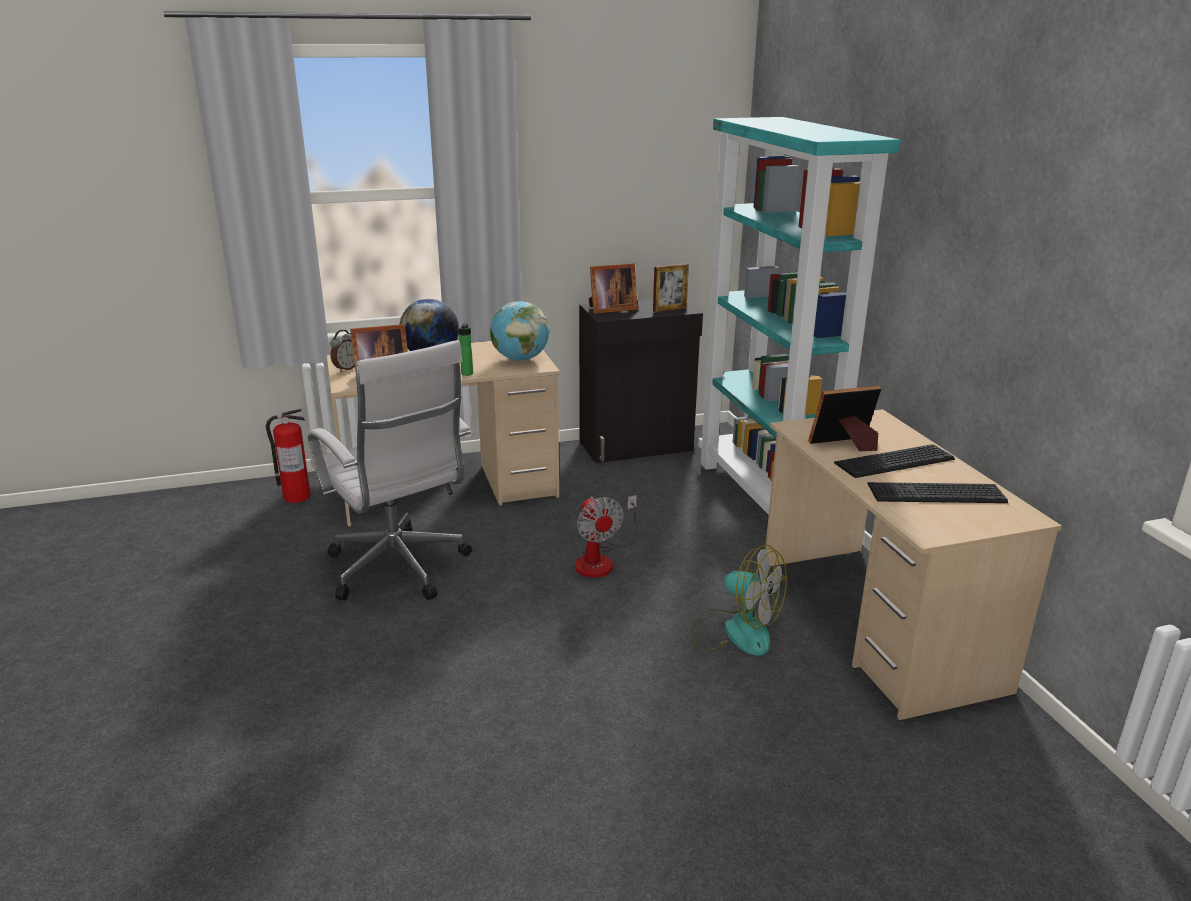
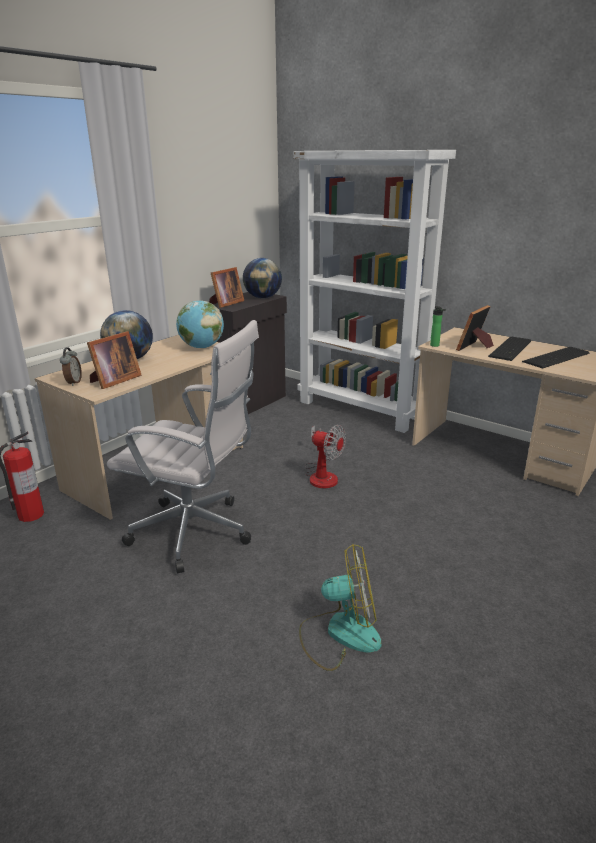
camera: 35 degrees left, 0 degrees up
bottle [458,323,473,376] -> bottle moved to [430,306,446,347]
picture frame [653,263,689,312] -> globe [243,258,282,298]
fan [691,545,787,656] -> fan moved to [299,544,382,671]
turquoise bookcase [698,117,901,515] -> white bookcase [293,150,456,433]

